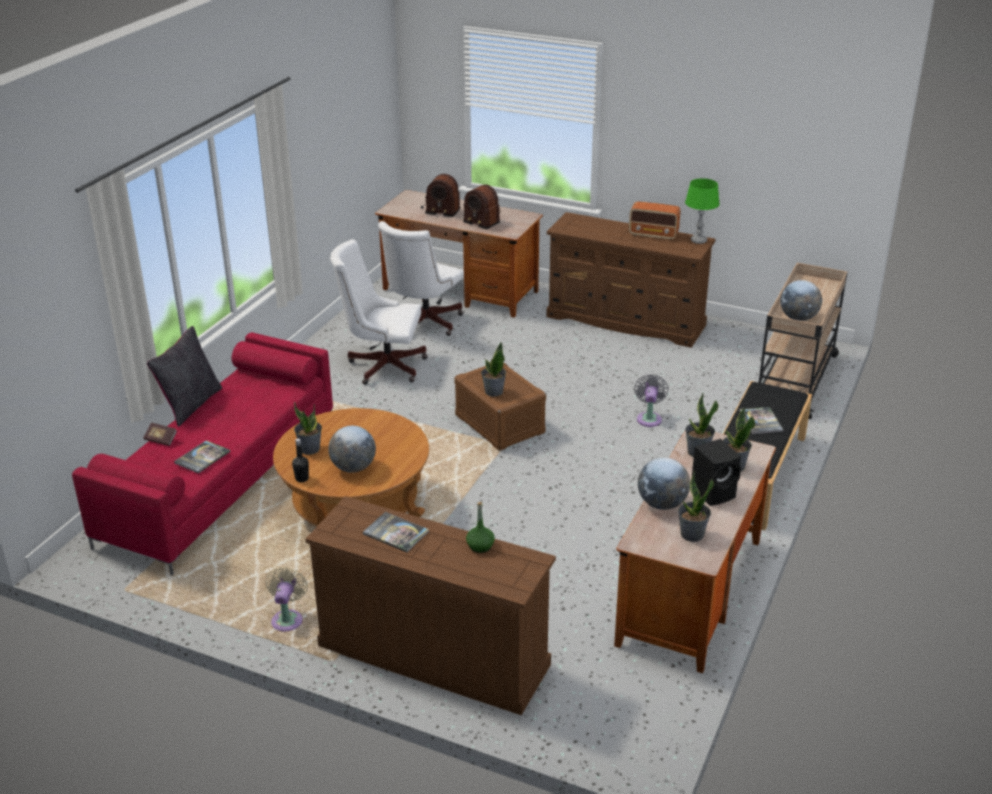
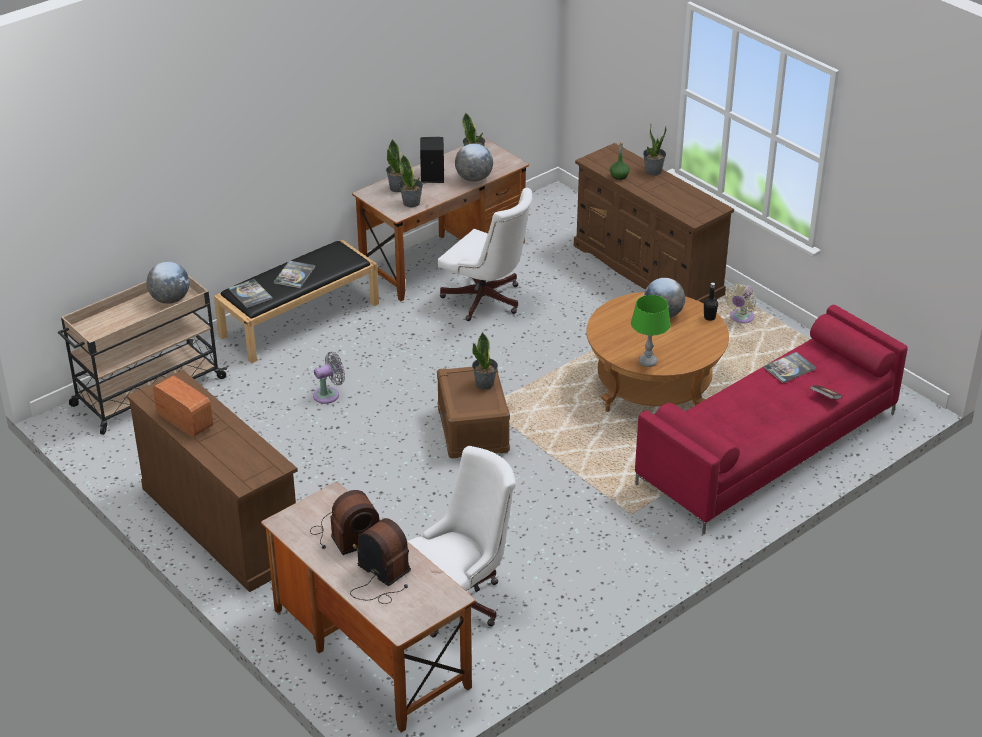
camera: 155 degrees left, 5 degrees up
black pillow [147,326,222,427] -> none
potted plant [294,402,322,455] -> potted plant moved to [643,124,667,176]
white office chair [330,239,428,385] -> white office chair moved to [438,188,532,321]
book [363,512,429,553] -> book moved to [229,279,273,308]
radio [463,184,501,230] -> radio turned 90 degrees clockwise [310,490,380,555]
grey fan [634,374,669,427] -> grey fan turned 150 degrees counterclockwise [313,352,345,404]
green table lamp [685,178,720,244] -> green table lamp moved to [631,295,671,367]

